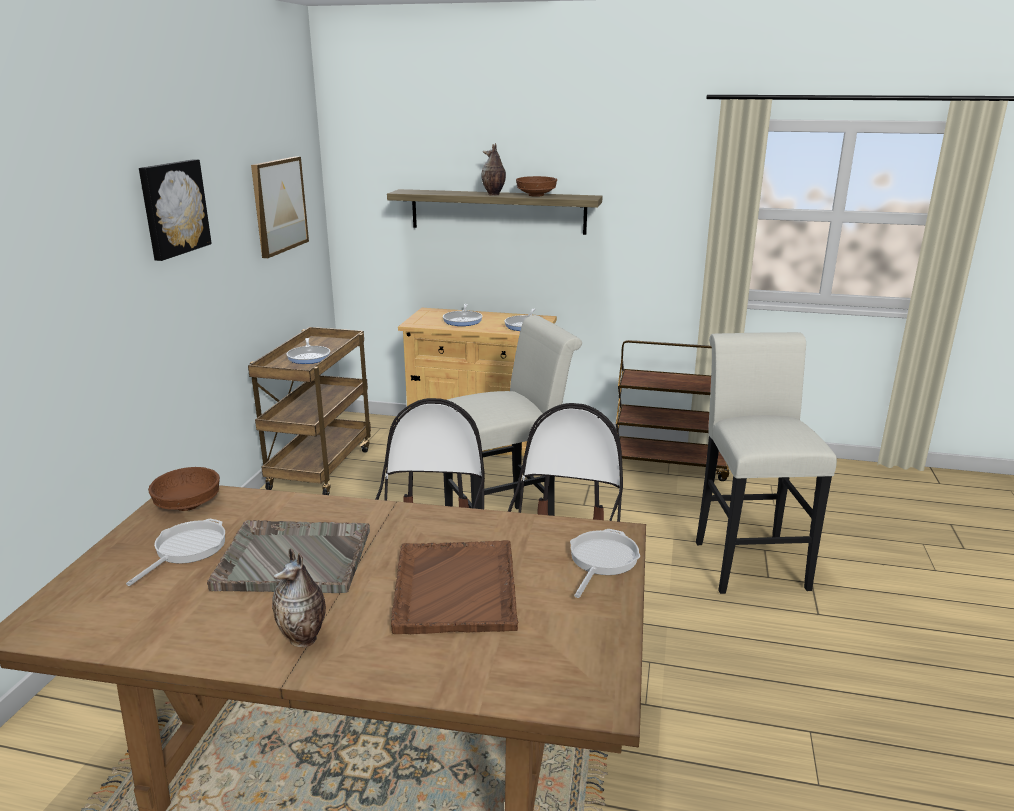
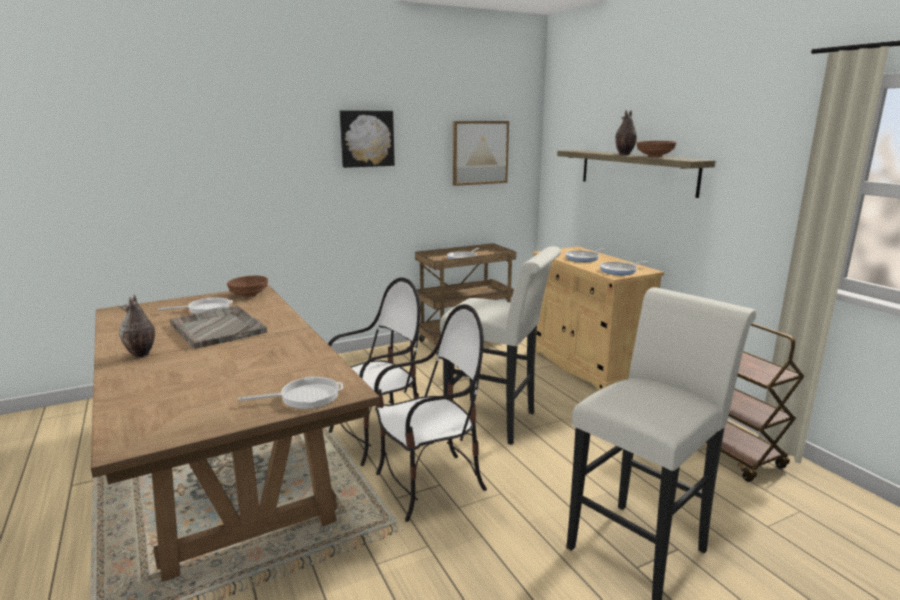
camera: 50 degrees right, 5 degrees down
brown tray [391,540,518,634] -> none

